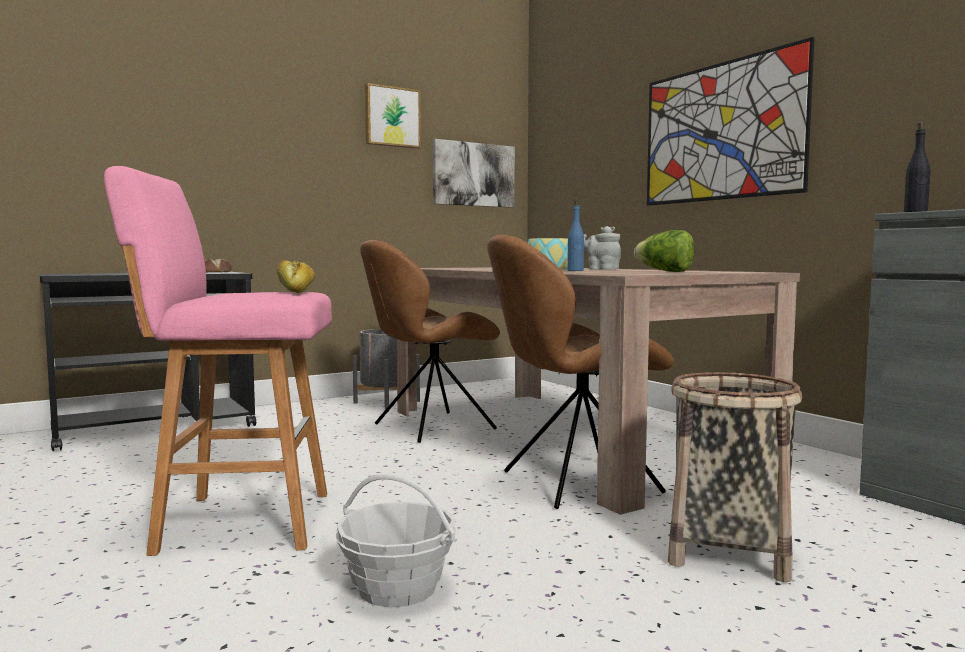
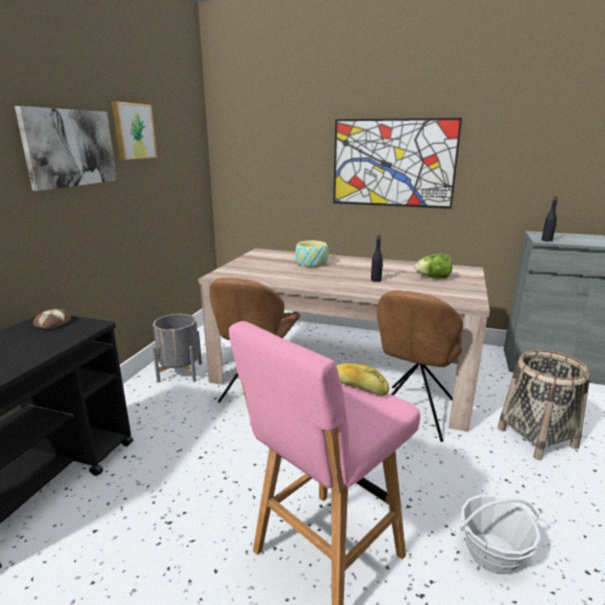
camera: 40 degrees left, 15 degrees up
picture [433,139,515,208] -> picture moved to [15,106,117,191]
blue bottle [568,200,584,271] -> black bottle [371,235,383,282]
grey teapot [584,226,621,270] -> none

